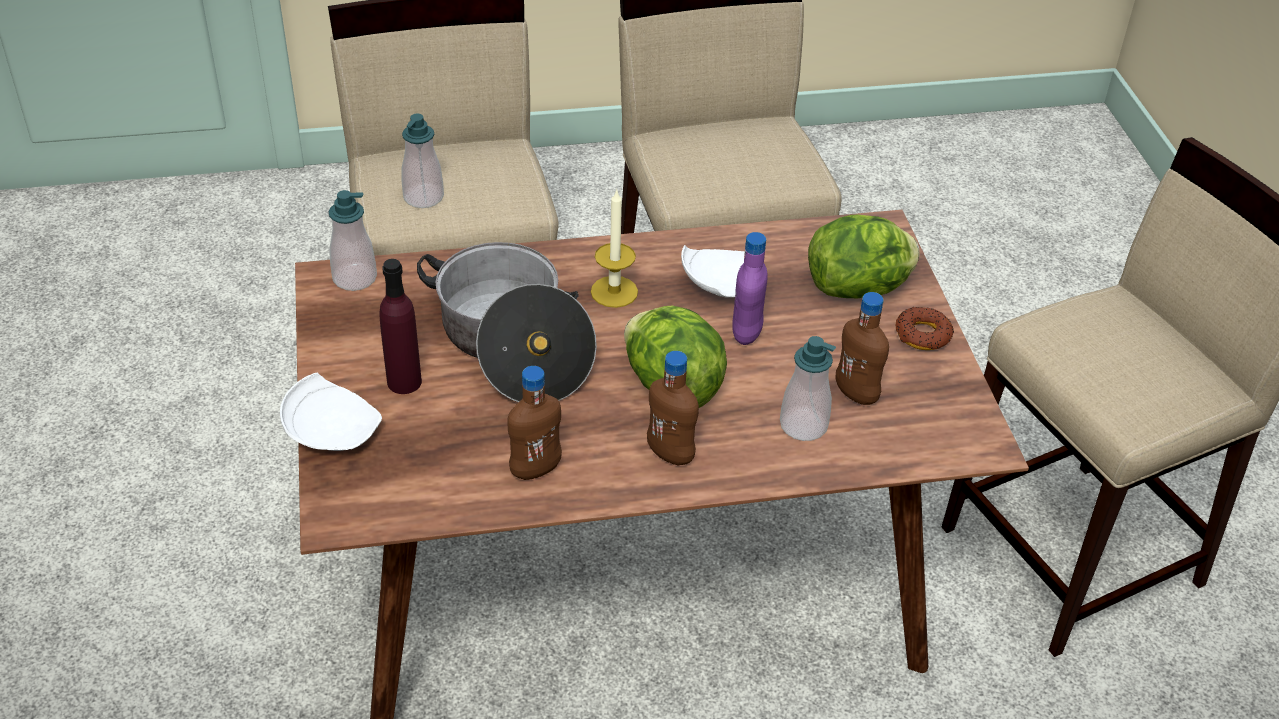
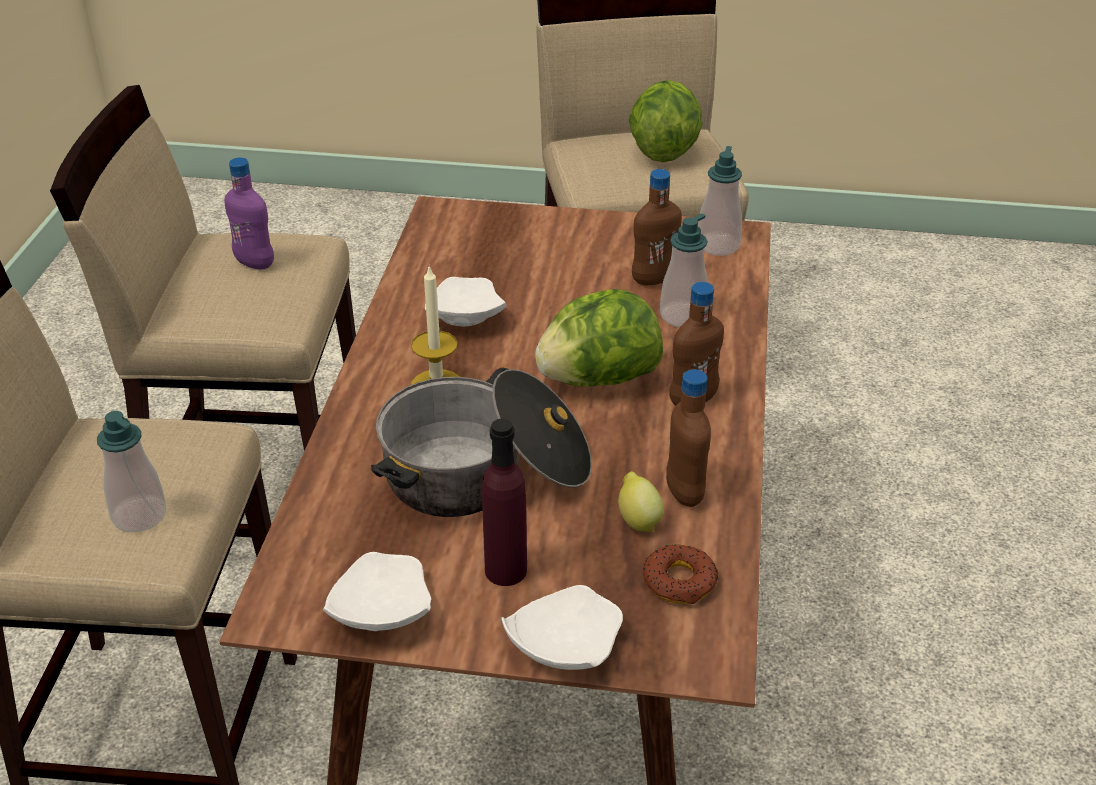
camera: 70 degrees left, 5 degrees down
soap dispenser [329,190,377,291] -> soap dispenser moved to [698,146,742,256]
purple bottle [732,232,768,345] -> purple bottle moved to [224,157,274,269]
lettuce [808,215,920,298] -> lettuce moved to [629,80,703,162]
donut [896,307,954,350] -> donut moved to [643,544,719,604]
none -> white plate [323,552,431,631]
none -> lemon [618,471,664,533]

